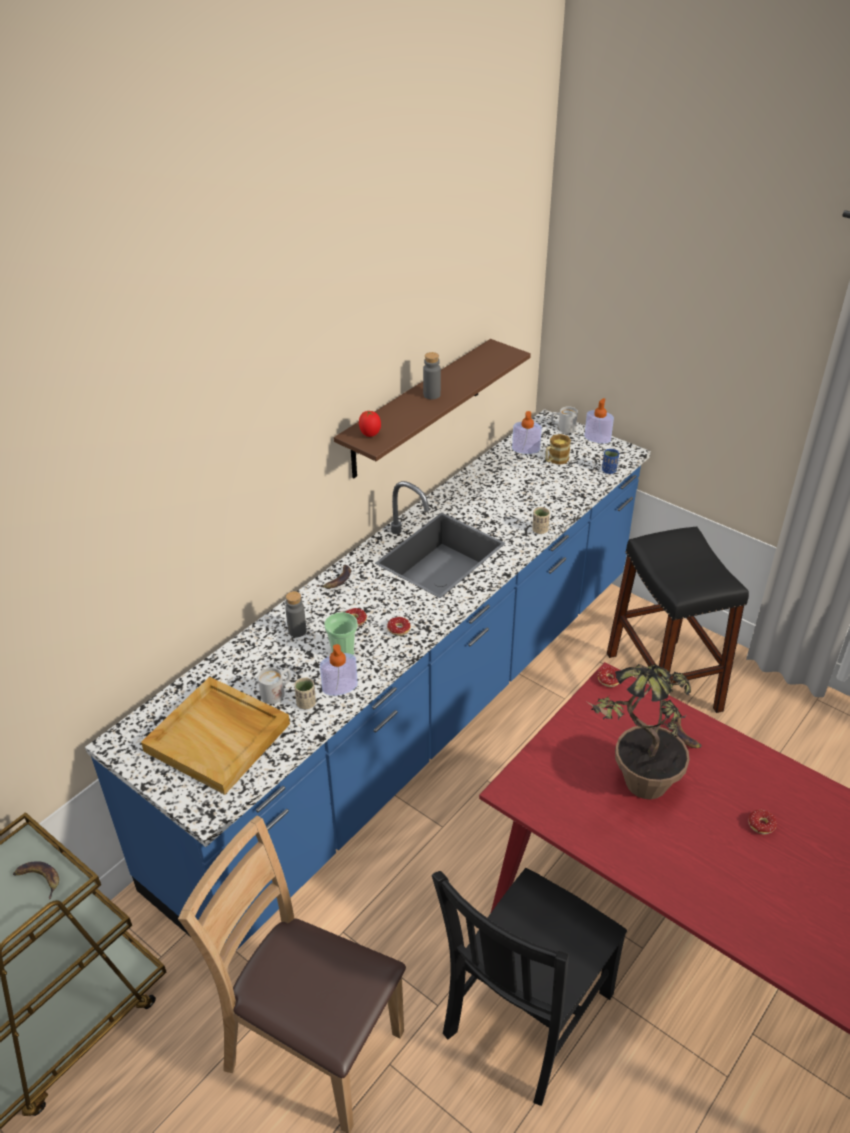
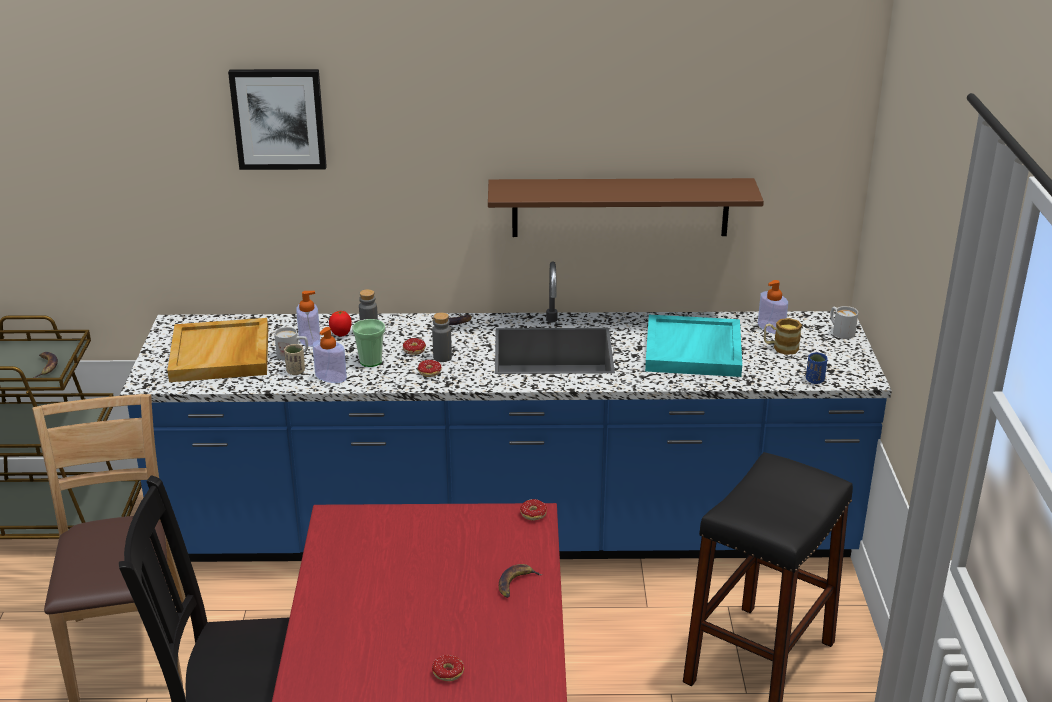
camera: 50 degrees right, 10 degrees down
tomato [359,410,381,437] -> tomato moved to [329,311,352,336]
grey bottle [423,352,441,399] -> grey bottle moved to [432,312,452,362]
beige cup [532,507,550,534] -> none
soap dispenser [584,398,614,444] -> soap dispenser moved to [296,291,320,347]
potted plant [587,664,691,799] -> none
none -> picture [228,69,327,170]
none -> turquoise tray [645,315,742,377]

